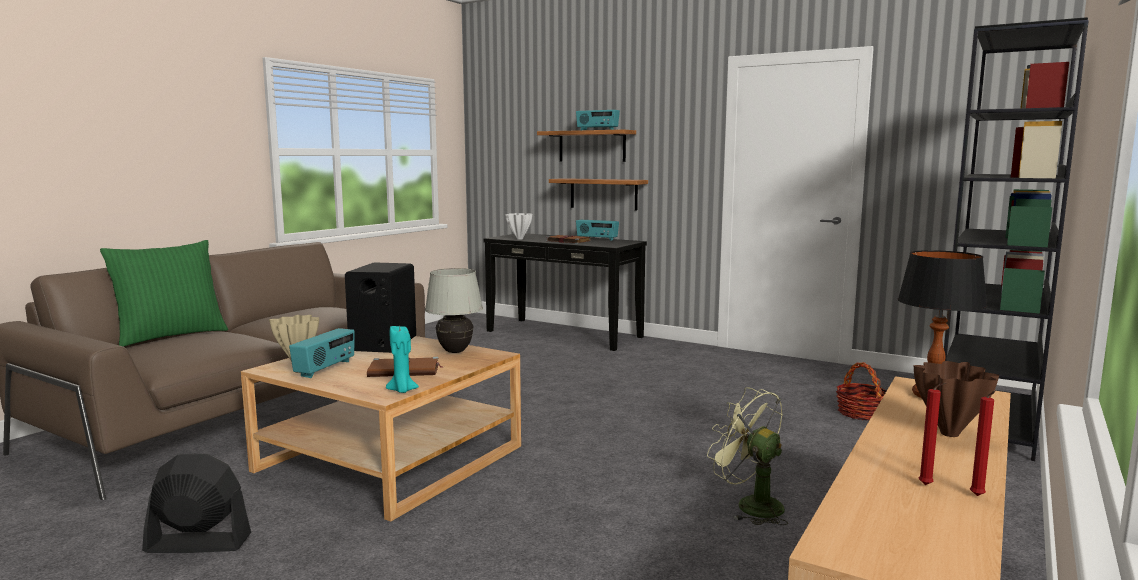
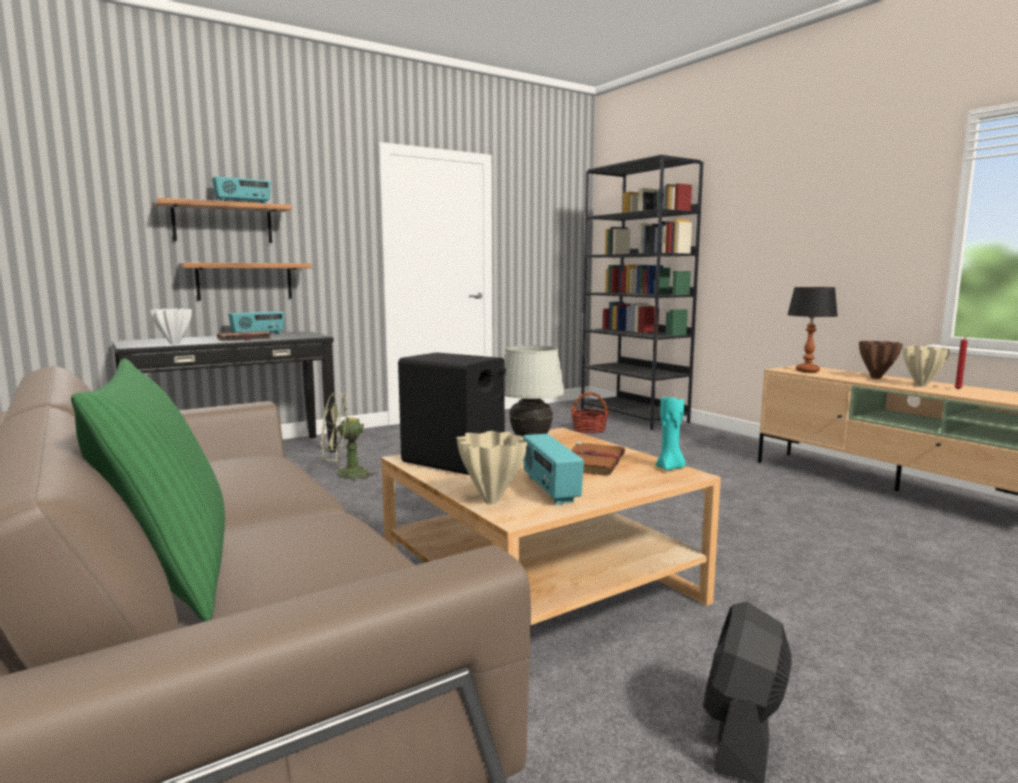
camera: 65 degrees left, 0 degrees up
radio [289,328,355,378] -> radio turned 150 degrees counterclockwise [523,434,584,505]
green fan [707,387,788,525] -> green fan moved to [321,393,379,482]
red candle [970,391,995,496] -> none
none -> beige vase [903,346,951,387]

